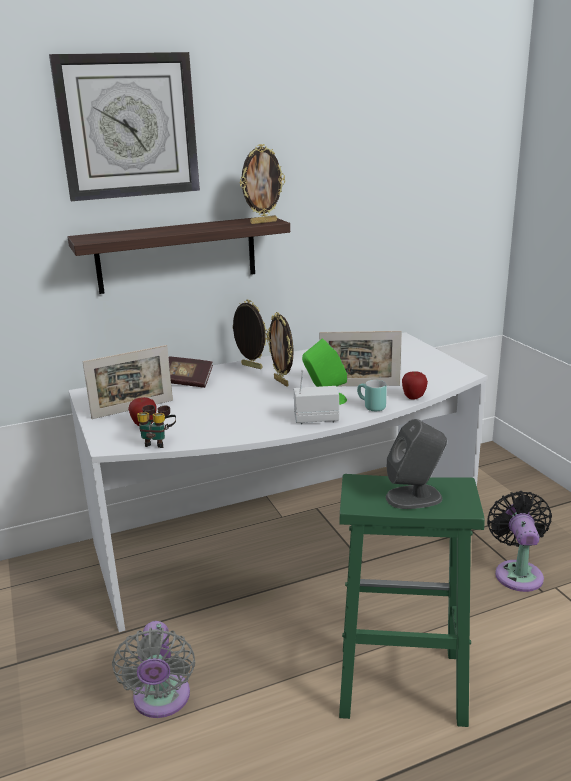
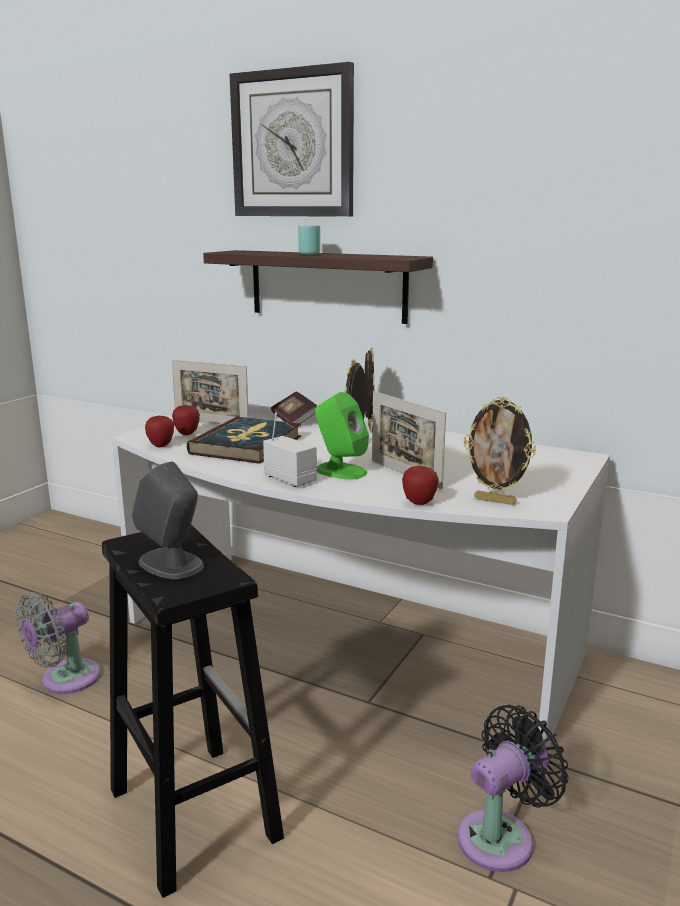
camera: 50 degrees right, 5 degrees down
binoculars [137,405,176,448] -> apple [145,415,174,447]
picture frame [240,144,285,224] -> picture frame moved to [464,397,536,505]
green stool [339,474,485,727] -> black stool [102,524,284,898]
turquoise mug [357,380,387,411] -> turquoise mug moved to [298,225,320,255]
none -> book [187,417,301,464]

